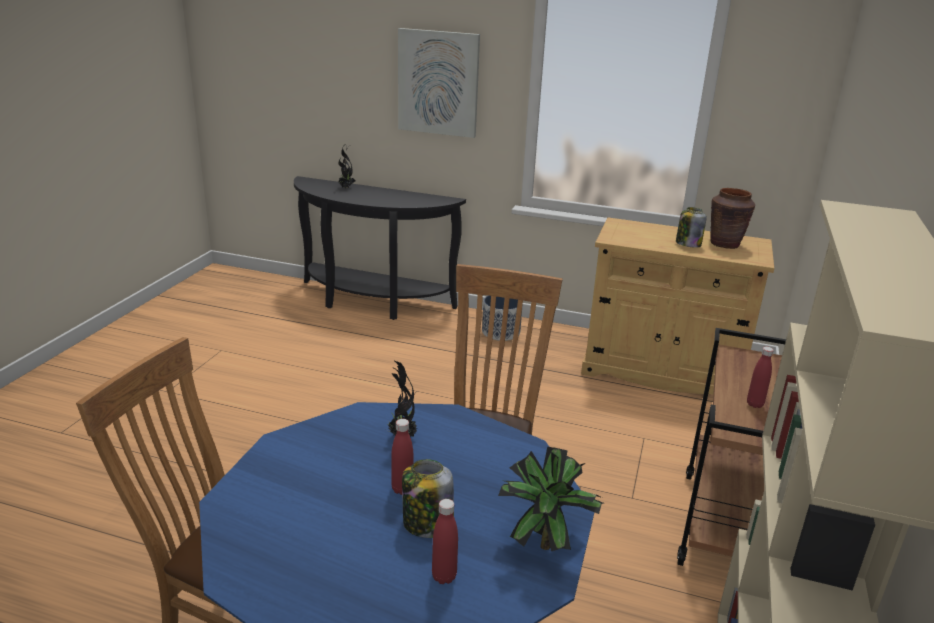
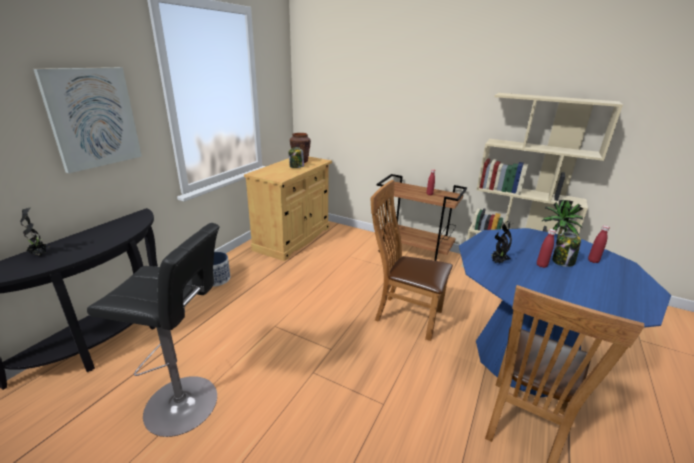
camera: 80 degrees left, 0 degrees up
none -> black stool [87,223,220,437]

